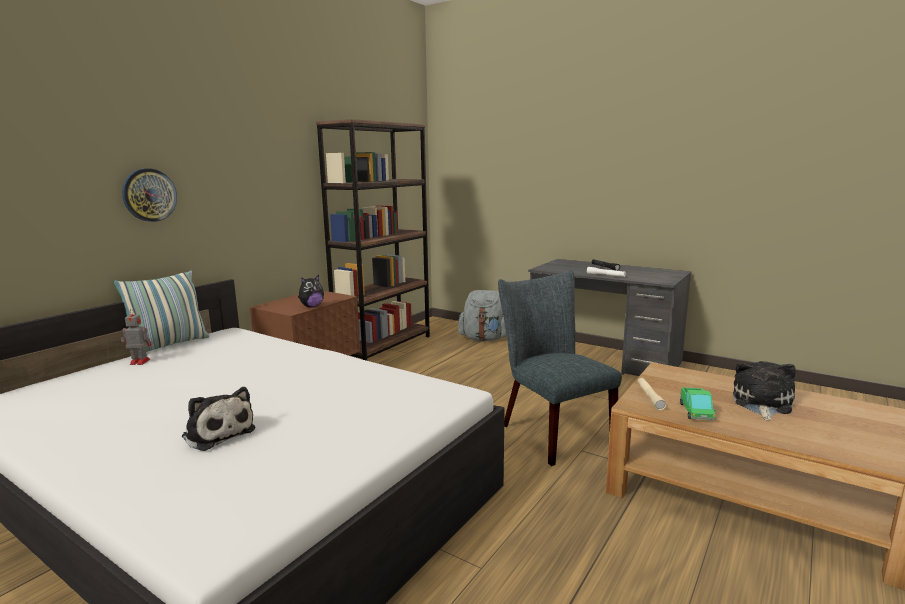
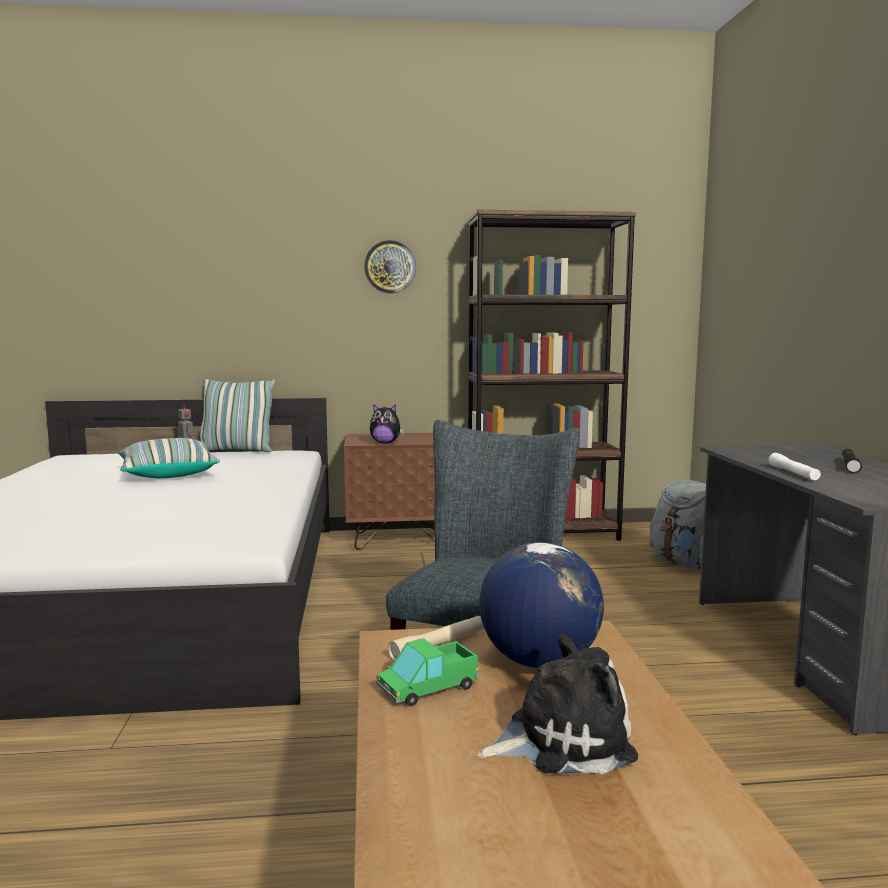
camera: 50 degrees right, 5 degrees down
wall clock [122,168,177,222] -> wall clock moved to [364,240,416,293]
plush toy [182,387,255,451] -> none
none -> pillow [118,438,220,478]
none -> globe [479,542,604,668]

